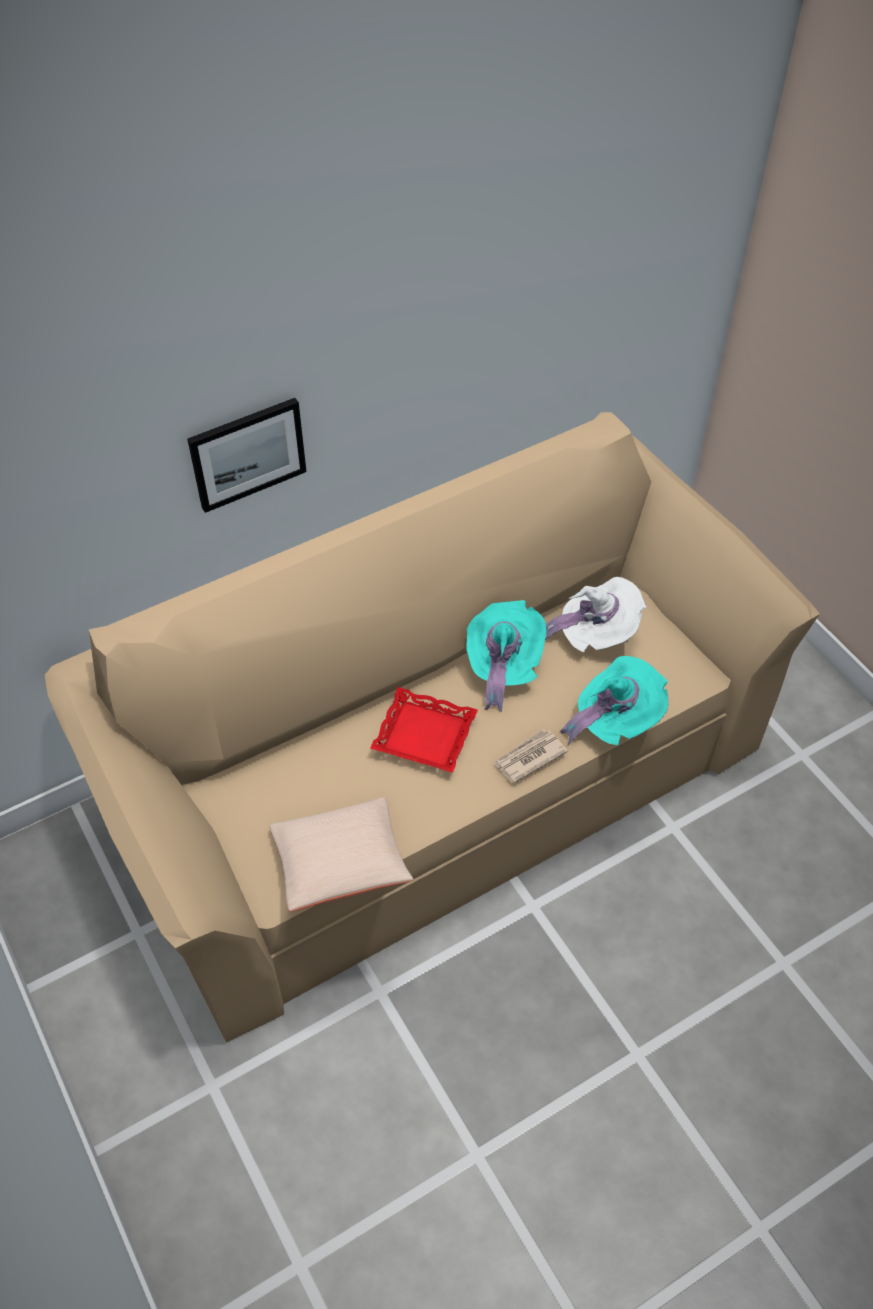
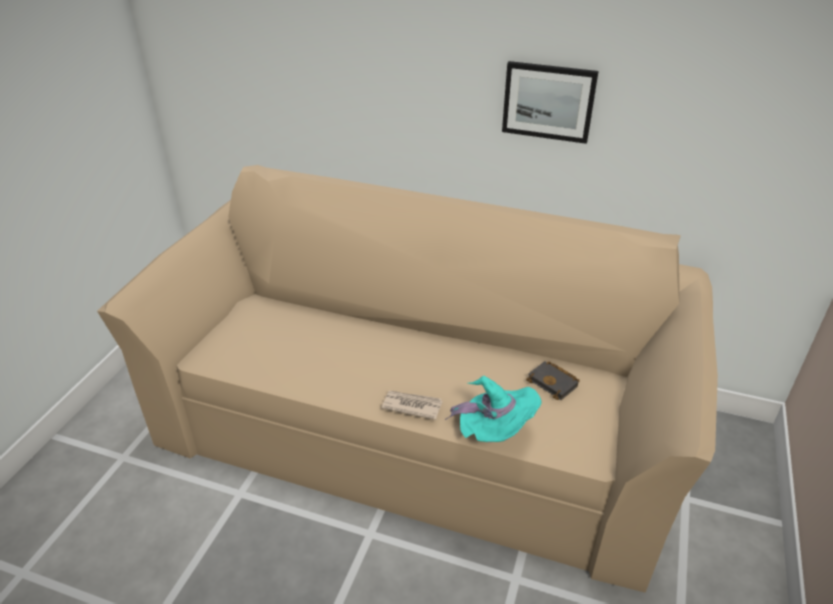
camera: 50 degrees right, 15 degrees down
picture [187,398,306,513] -> picture moved to [502,61,599,144]
beige pillow [269,797,413,912] -> none
red tray [370,687,478,773] -> none
turquoise hat [466,600,546,712] -> none
white hat [545,577,646,652] -> black book [526,361,580,400]

